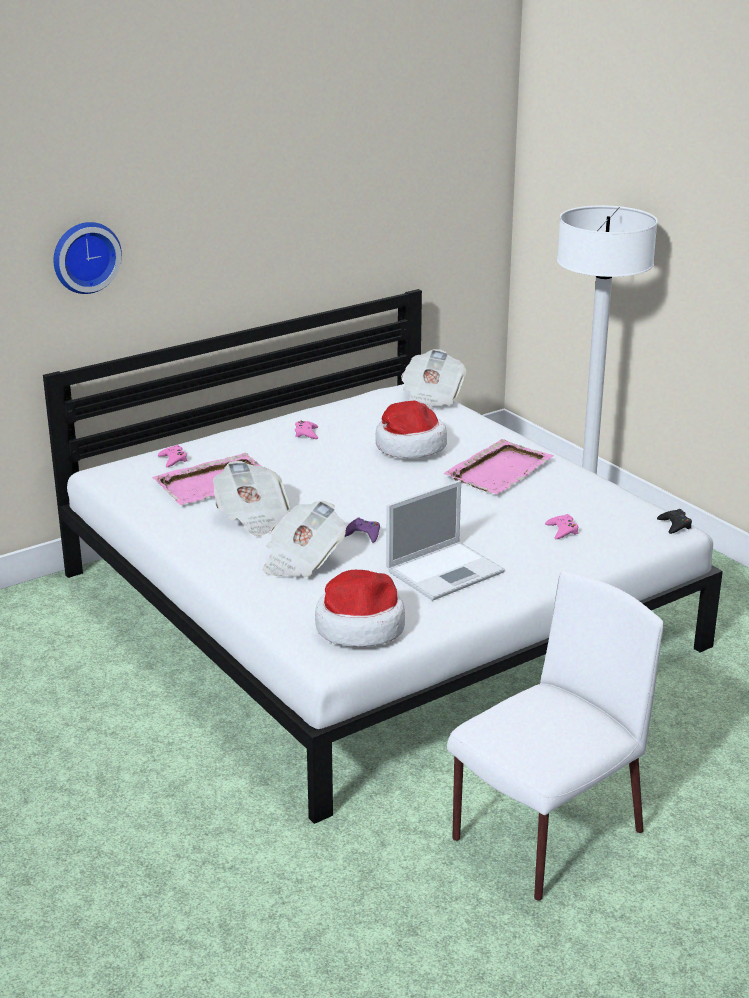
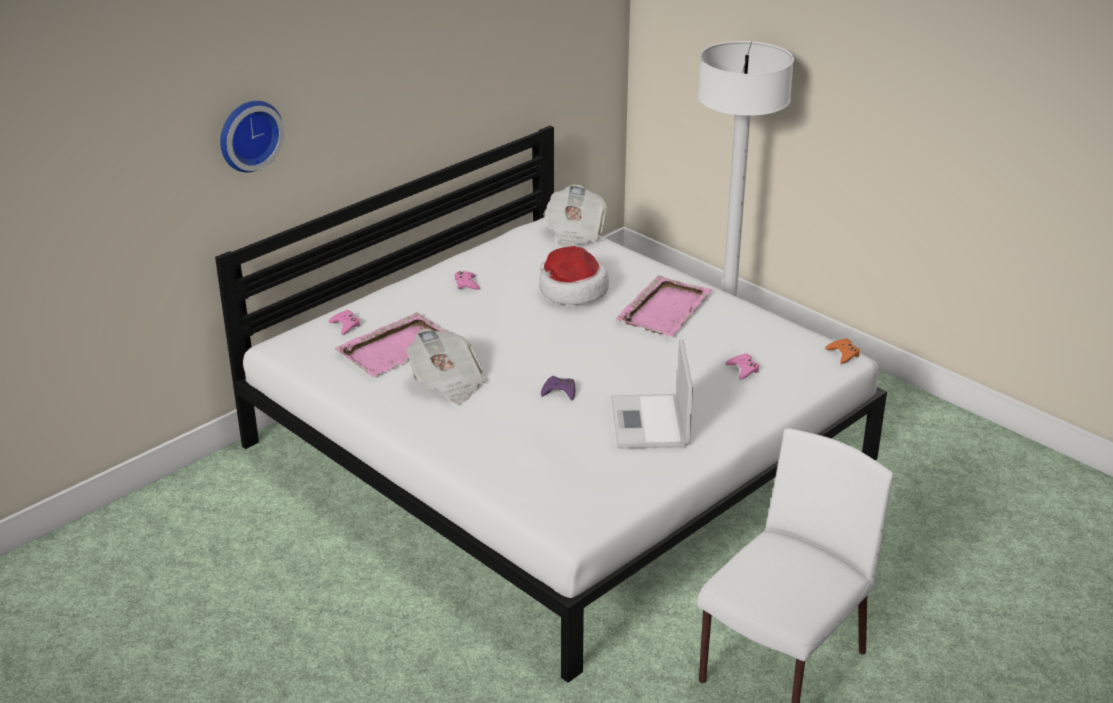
camera: 10 degrees left, 5 degrees up
newspaper [263,501,346,577] -> none
hat [315,570,405,647] -> none
laptop [386,480,505,601] -> laptop turned 135 degrees clockwise [611,339,693,449]
black game controller [657,509,692,534] -> orange game controller [825,338,860,364]

